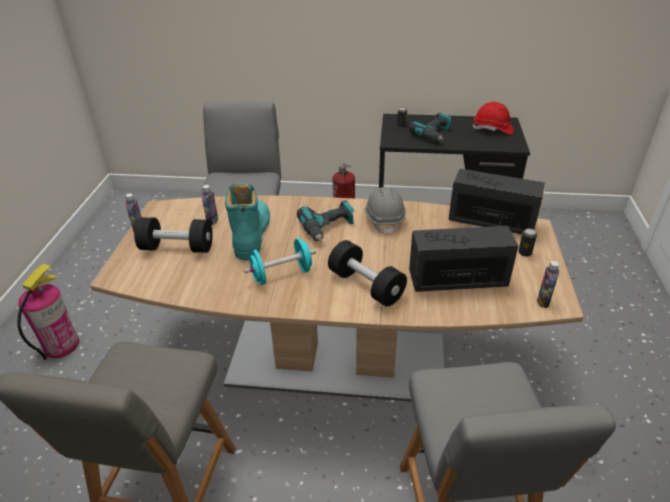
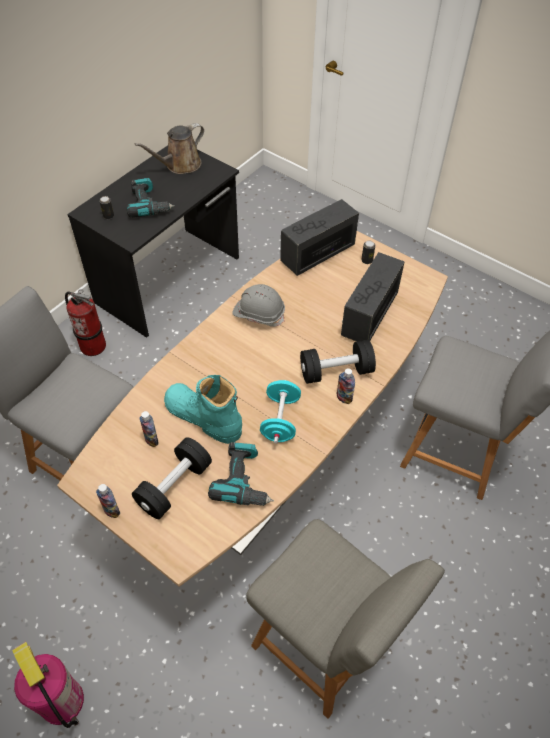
camera: 60 degrees left, 15 degrees up
power drill [297,200,355,242] -> power drill moved to [208,442,274,506]
red hard hat [472,102,514,135] -> brown watering can [135,123,204,174]
bottle [537,261,559,308] -> bottle moved to [337,368,355,404]

